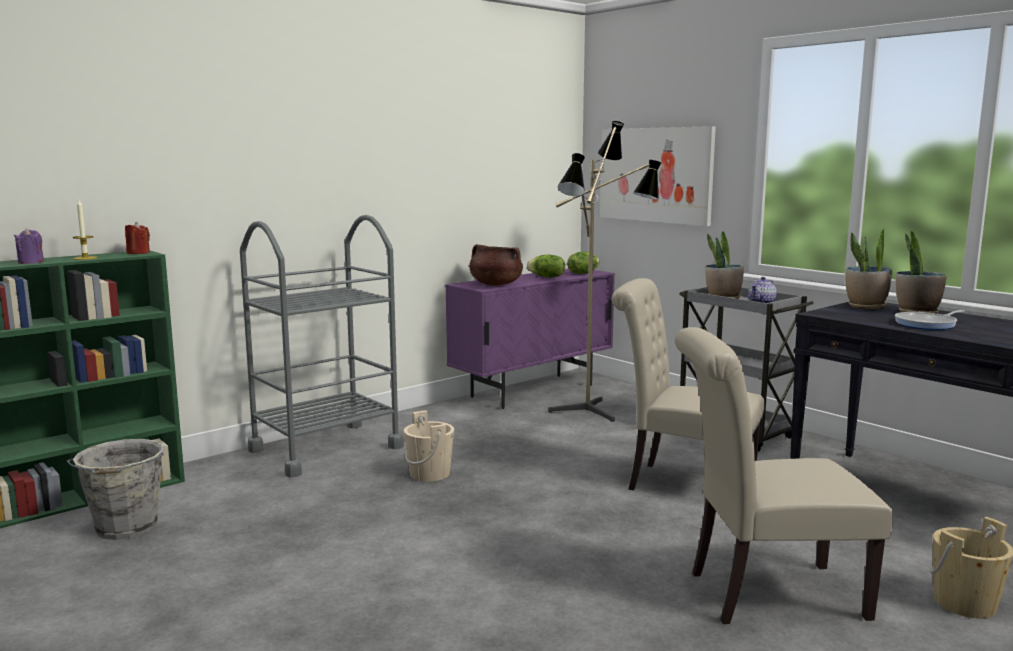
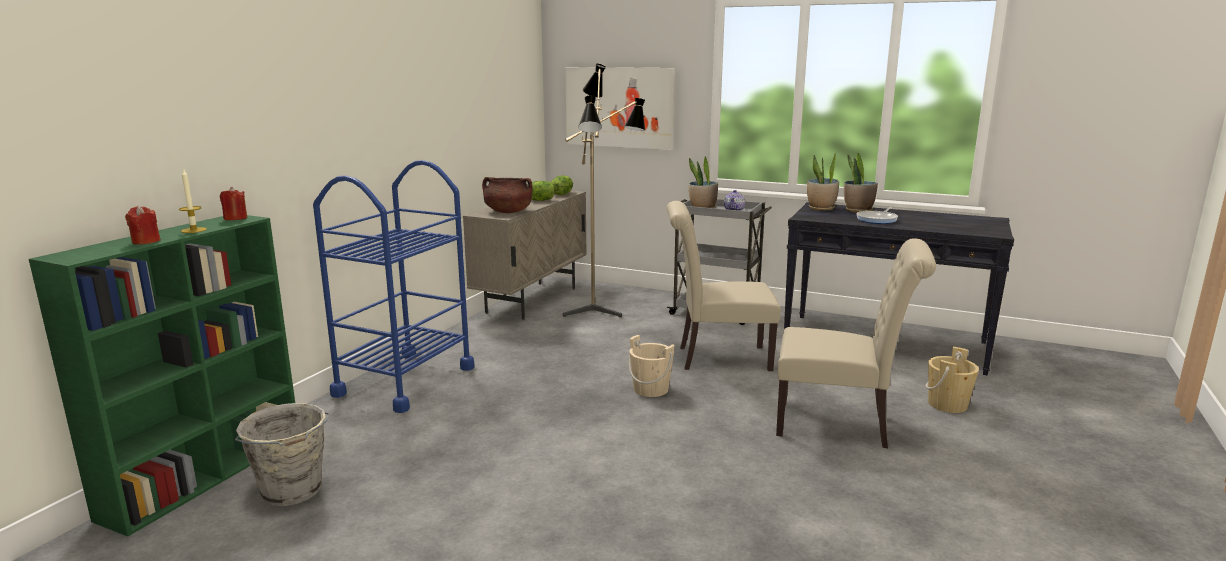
camera: 25 degrees left, 5 degrees up
purple candle [14,228,44,264] -> red candle [125,206,161,245]
grey cart [240,215,404,478] -> blue cart [313,160,475,413]
beige bucket [404,410,454,482] -> beige bucket moved to [629,335,674,397]
purple cabinet [445,268,615,409] -> beige cabinet [463,191,587,320]
beige chair [675,327,894,624] -> beige chair turned 135 degrees counterclockwise [776,238,936,448]

